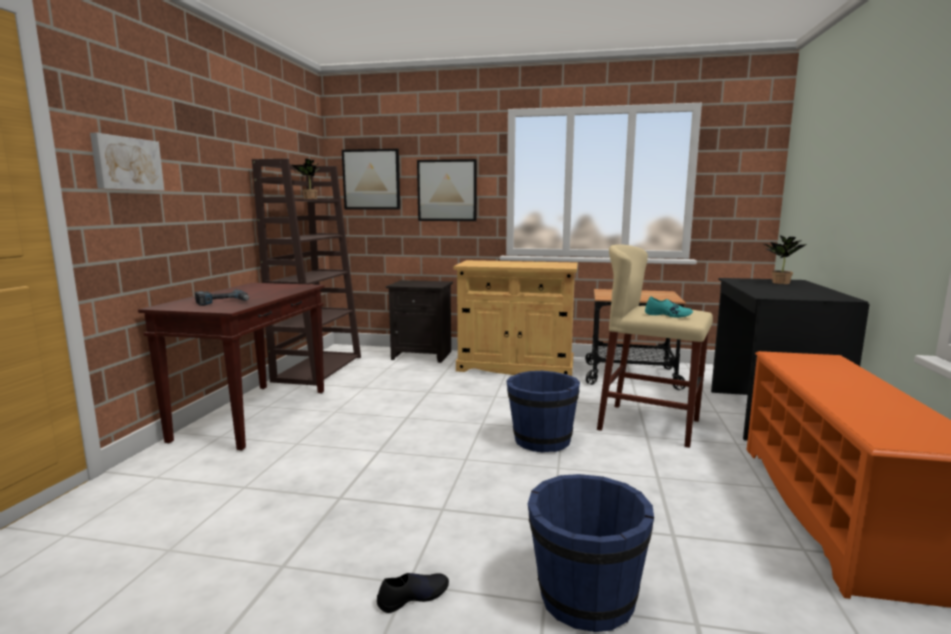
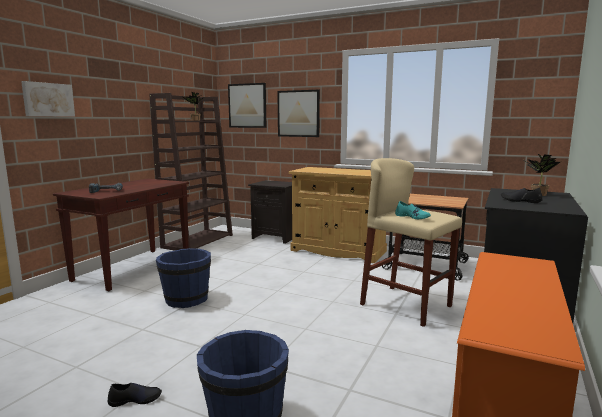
camera: 15 degrees right, 0 degrees up
blue bucket [506,371,580,453] -> blue bucket moved to [156,248,211,308]
none -> black shoe [501,188,542,203]

